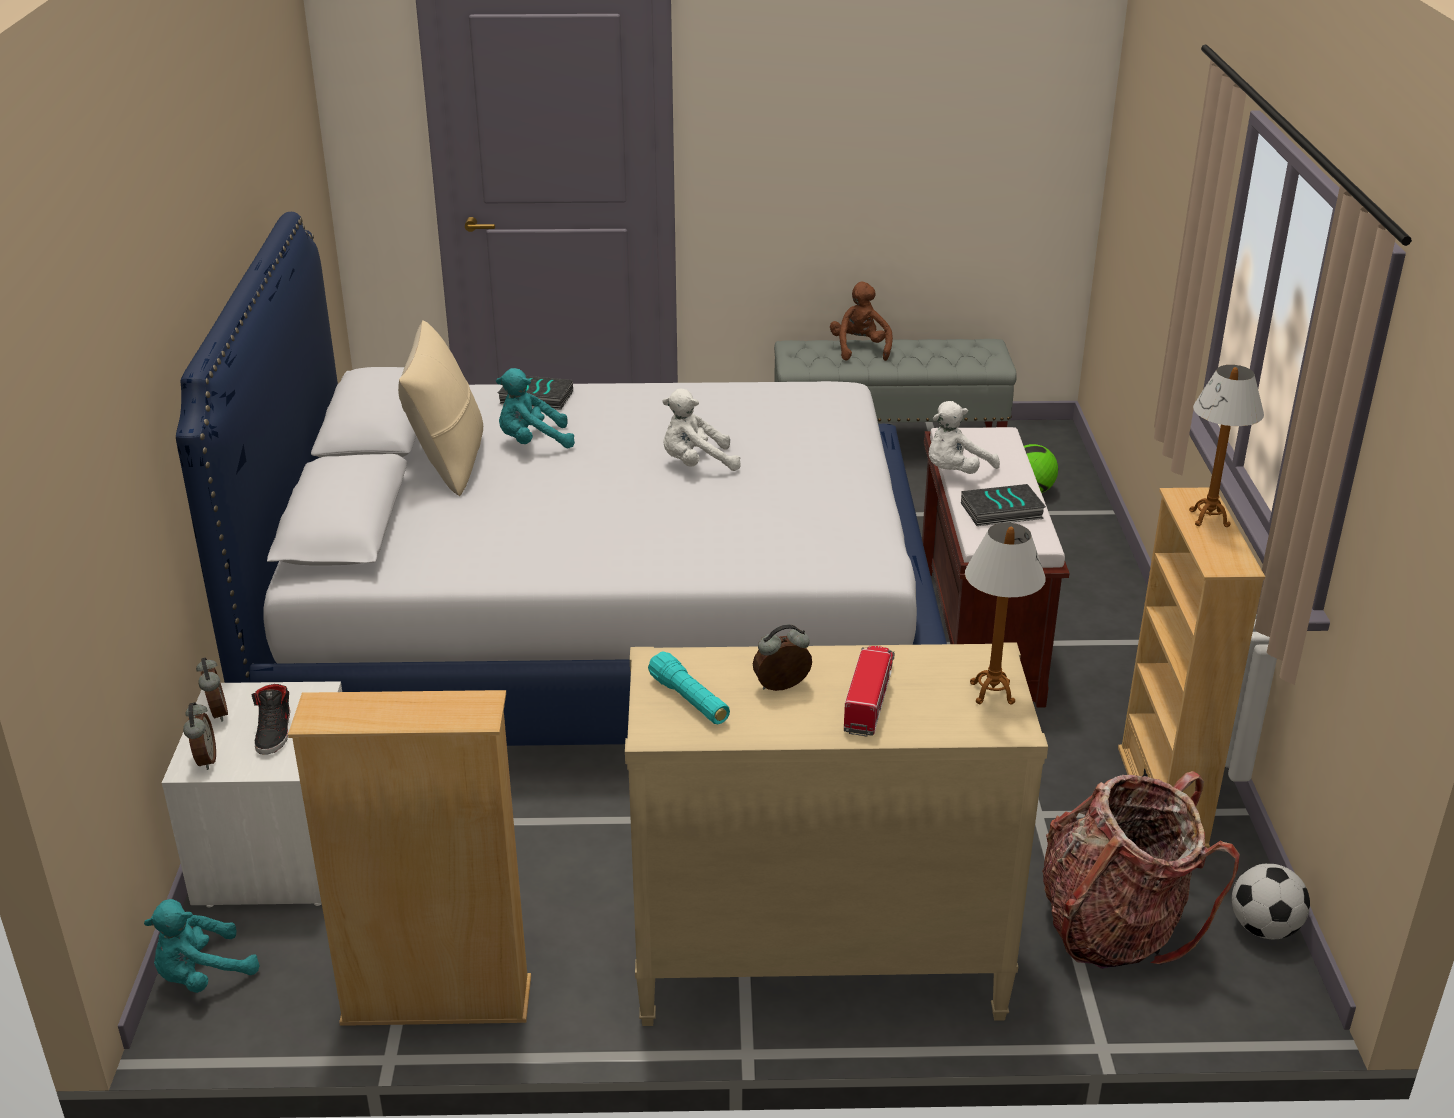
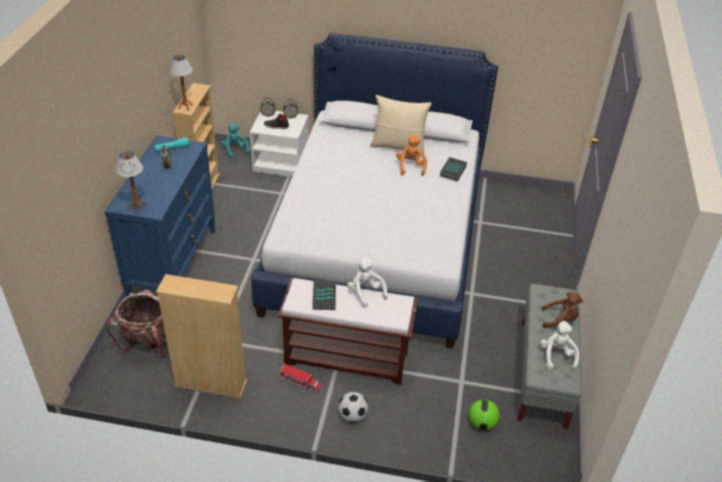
camera: 100 degrees right, 10 degrees up
turquoise plush toy [496,368,575,448] -> orange plush toy [396,135,427,176]
beige dresser [625,642,1048,1026] -> blue dresser [105,135,215,297]
white plush toy [663,389,741,471] -> white plush toy moved to [540,320,579,370]
toy truck [844,646,895,736] -> toy truck moved to [279,364,322,393]
table lamp [1189,365,1264,527] -> table lamp moved to [169,55,193,110]
football [1232,863,1310,939] -> football moved to [338,392,368,423]

